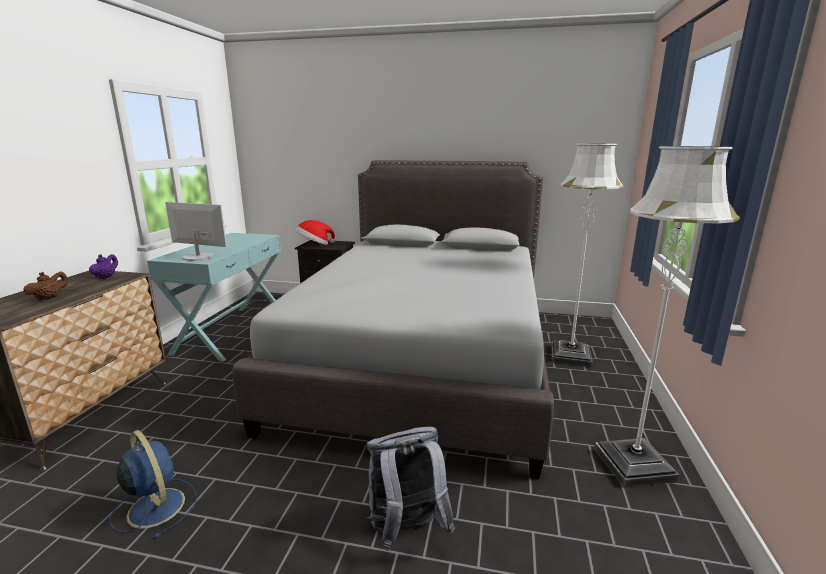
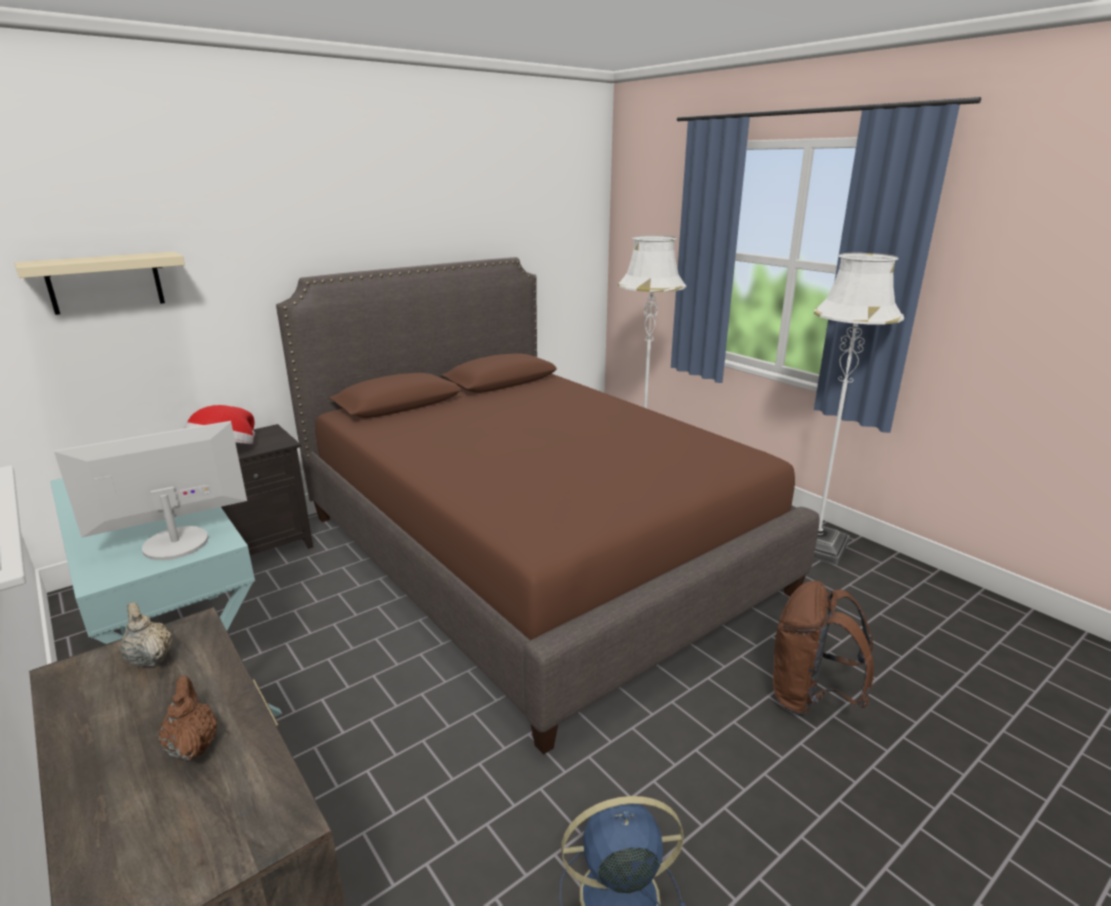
camera: 50 degrees left, 5 degrees up
purple teapot [89,254,118,279] -> beige teapot [120,602,172,667]
grey bed [232,160,554,479] -> brown bed [276,257,820,755]
grey backpack [366,427,455,551] -> brown backpack [773,581,874,715]
none -> beige shelf [14,252,185,315]

